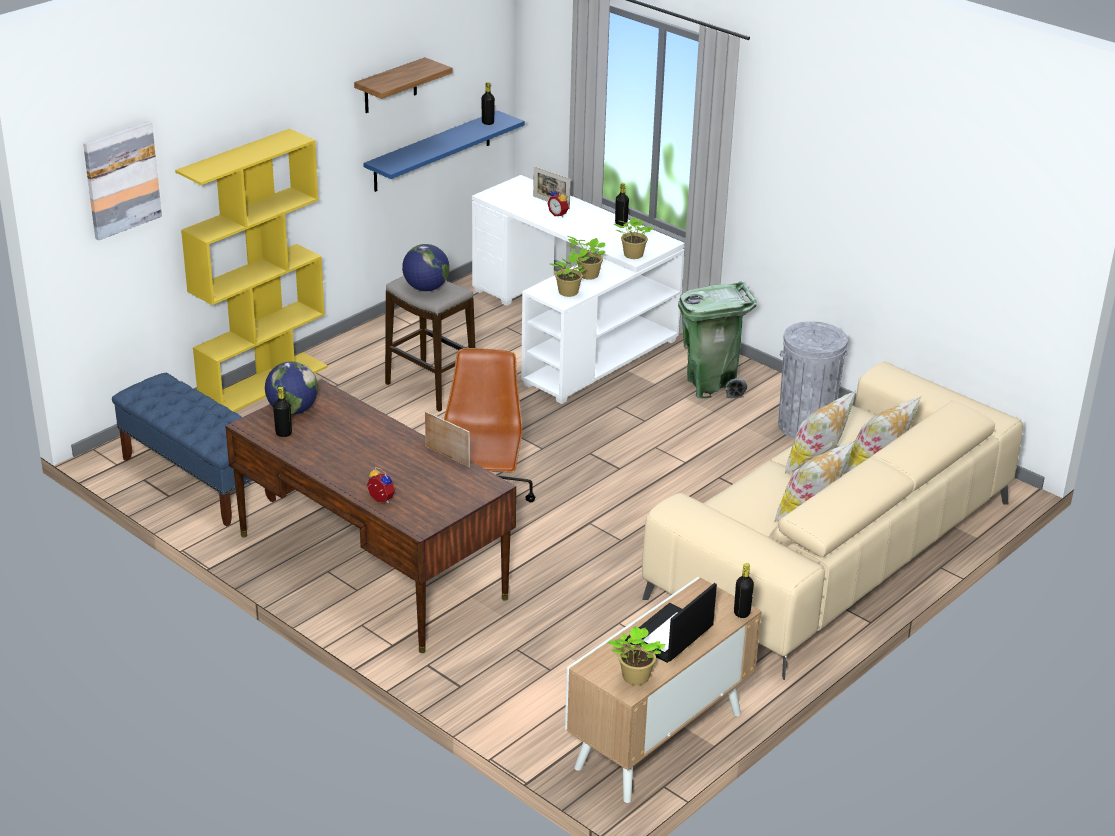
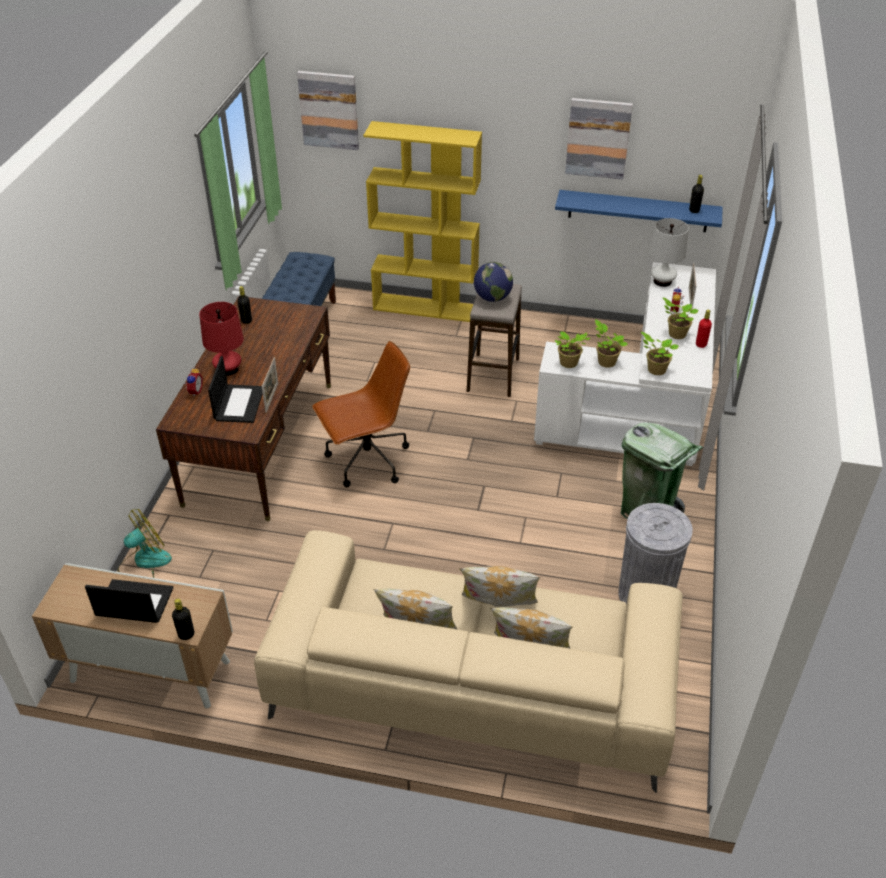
camera: 60 degrees right, 10 degrees up
globe [265,361,318,415] -> none
shelf [354,57,452,113] -> picture [565,98,633,180]
potted plant [608,626,665,685] -> potted plant moved to [663,298,698,339]
black bottle [615,183,629,226] -> red bottle [696,310,712,348]
none -> fan [118,509,172,578]
none -> red table lamp [199,302,244,376]
none -> laptop [208,356,263,423]
none -> white table lamp [649,218,689,287]

